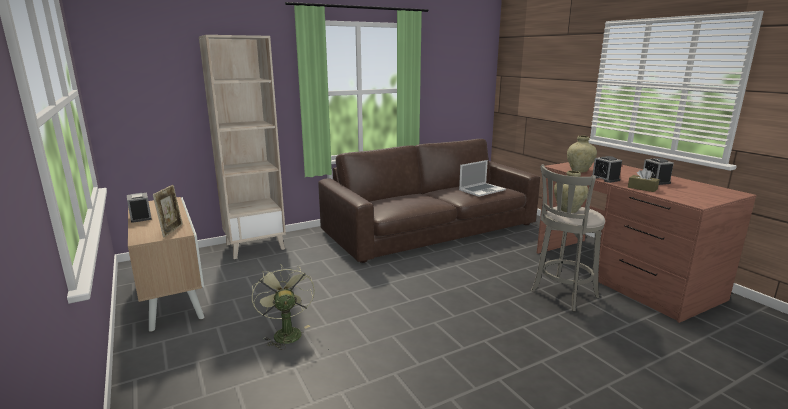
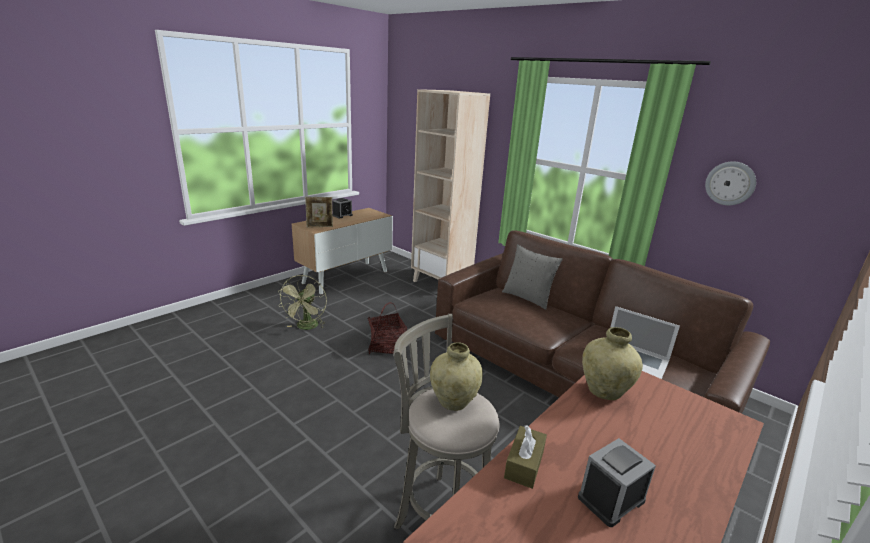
camera: 70 degrees right, 5 degrees up
green fan [252,264,315,350] -> green fan turned 135 degrees clockwise [278,275,327,330]
alarm clock [591,156,622,183] -> none
none -> basket [368,302,407,354]
none -> grey pillow [502,244,563,310]
none -> wall clock [705,161,756,205]

